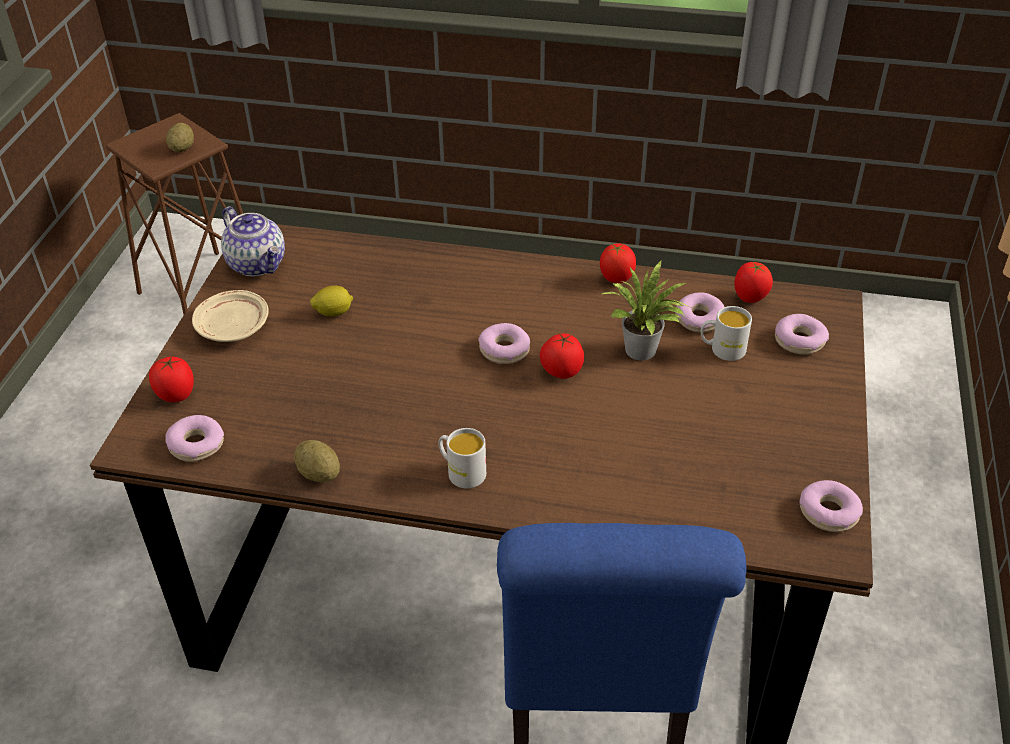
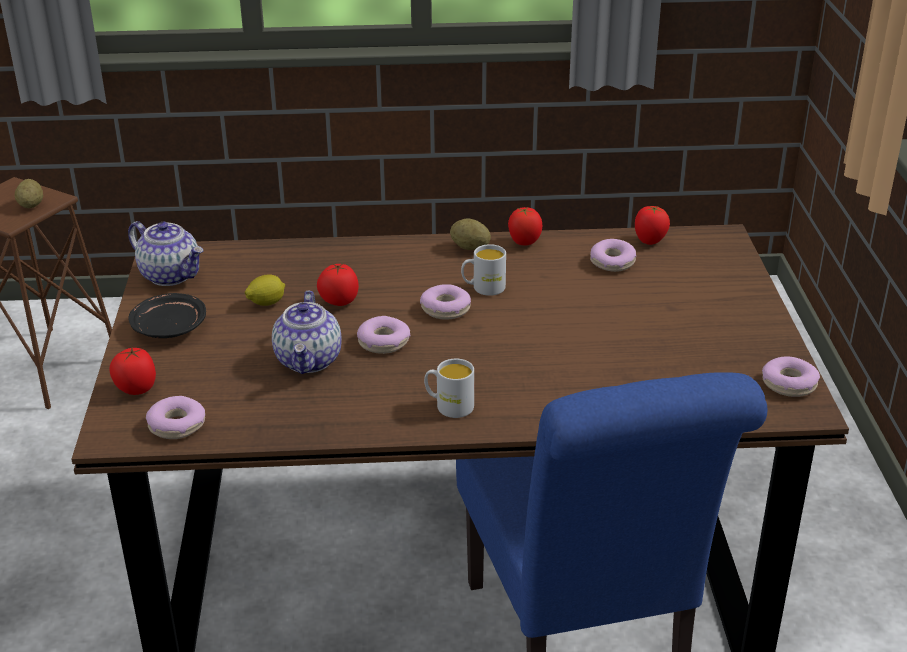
camera: 15 degrees left, 10 degrees down
beige plate [192,290,269,342] -> black plate [129,293,206,338]
potato [294,440,340,483] -> potato moved to [450,218,491,250]
tomato [540,333,584,379] -> tomato moved to [317,263,359,306]
potted plant [602,260,689,361] -> none
white mug [701,306,752,361] -> white mug moved to [461,244,506,296]
donut [775,314,829,355] -> donut moved to [357,316,410,354]
none -> teapot [272,291,342,374]

